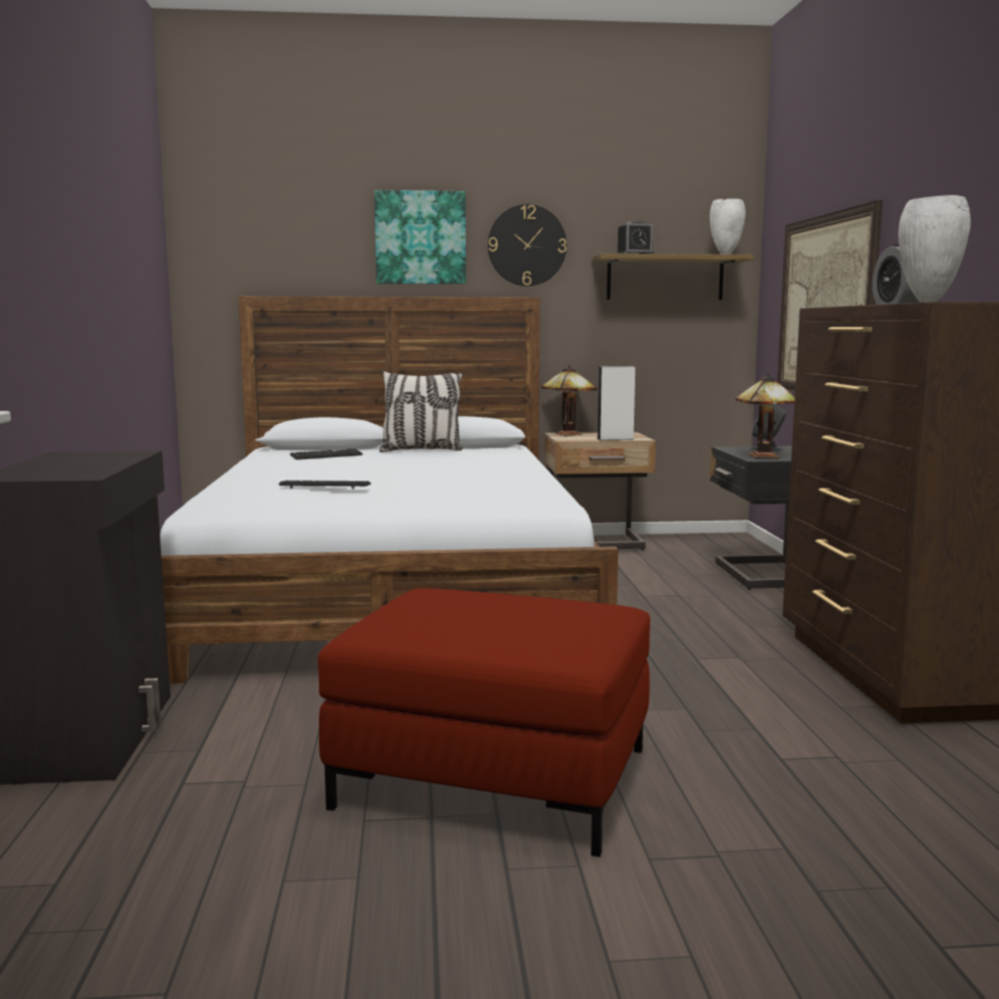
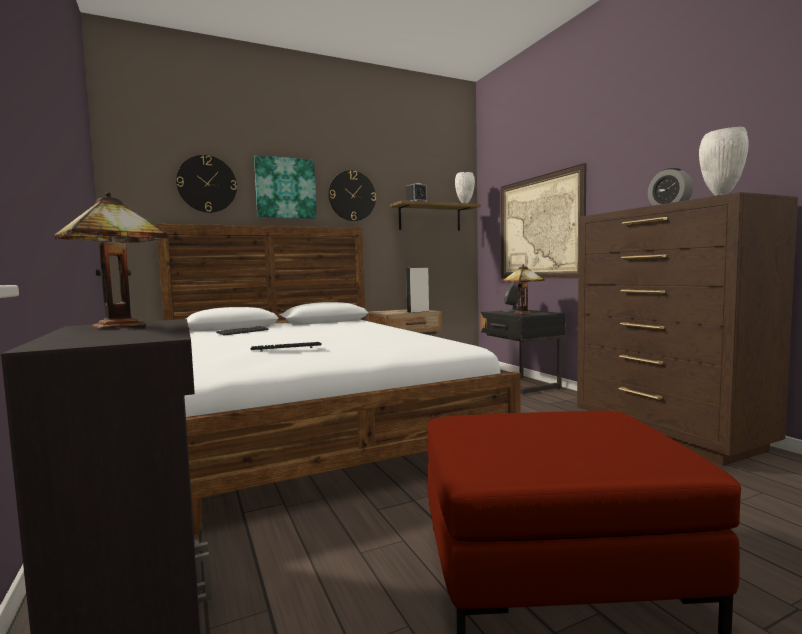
camera: 20 degrees left, 5 degrees down
pillow [379,371,463,452] -> none
table lamp [541,365,597,436] -> table lamp moved to [54,192,168,329]
none -> wall clock [176,155,237,213]

